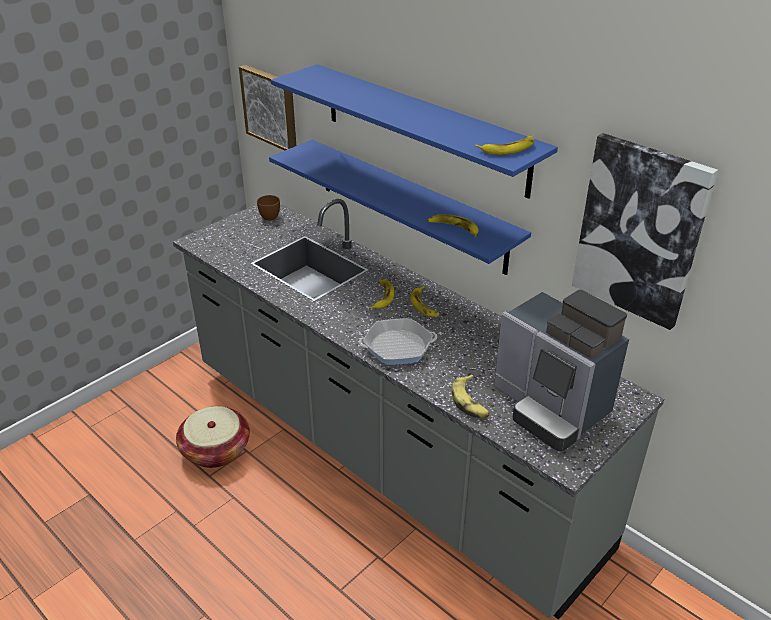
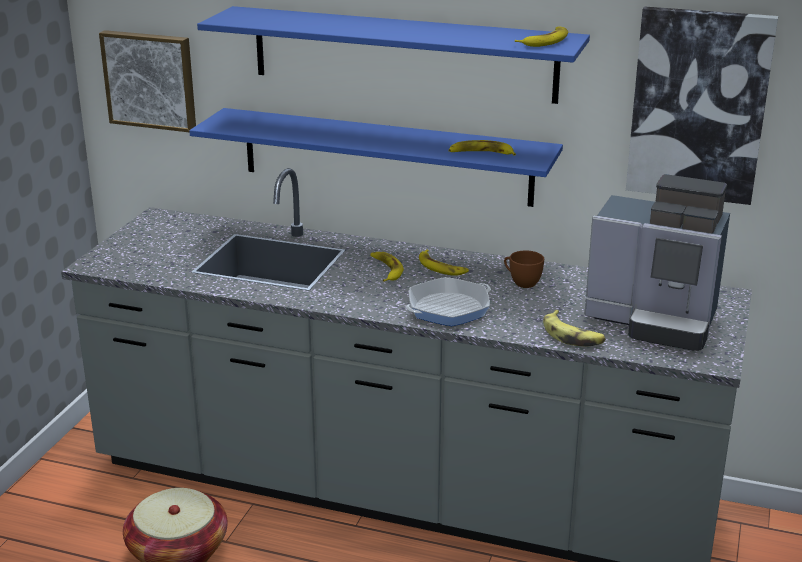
camera: 25 degrees left, 10 degrees down
brown cup [257,195,280,221] -> brown cup moved to [504,250,544,288]

